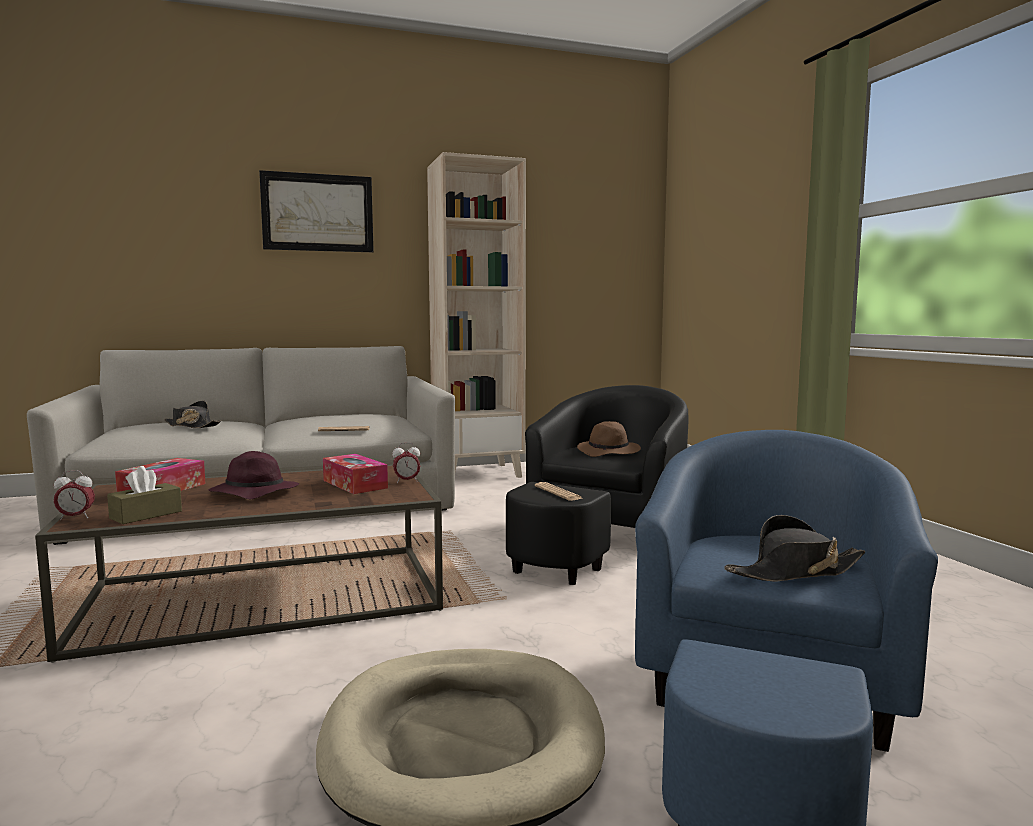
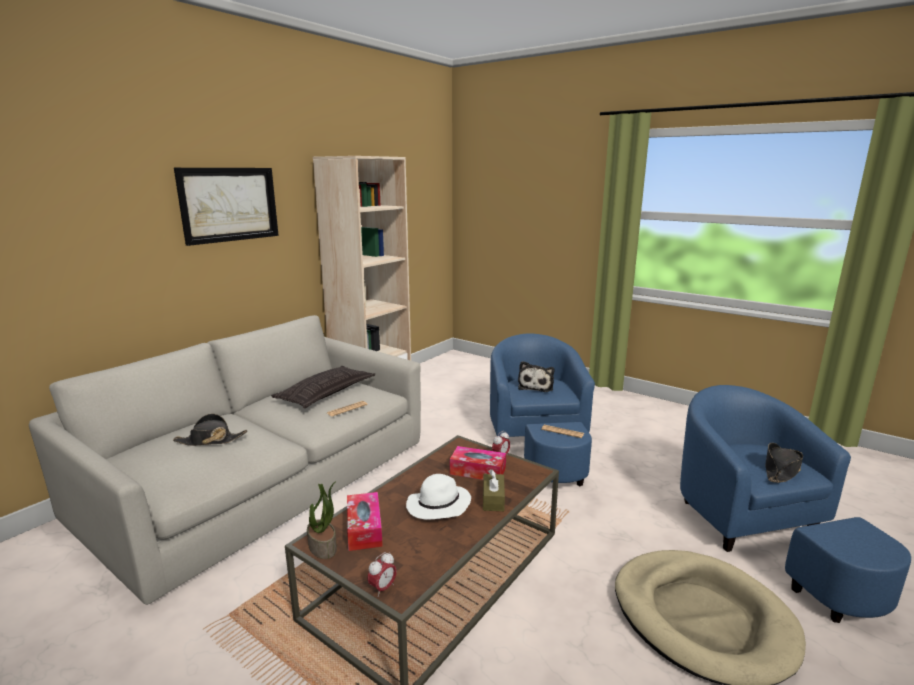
camera: 35 degrees left, 10 degrees up
brown tissue box [107,466,182,524] -> brown tissue box moved to [483,469,505,511]
purple hat [208,451,299,499] -> white hat [406,474,471,520]
black armchair [506,385,688,585] -> blue armchair [490,333,595,486]
brown hat [577,421,641,457] -> plush toy [518,361,554,392]
none -> pillow [271,366,375,408]
none -> potted plant [307,481,337,559]

